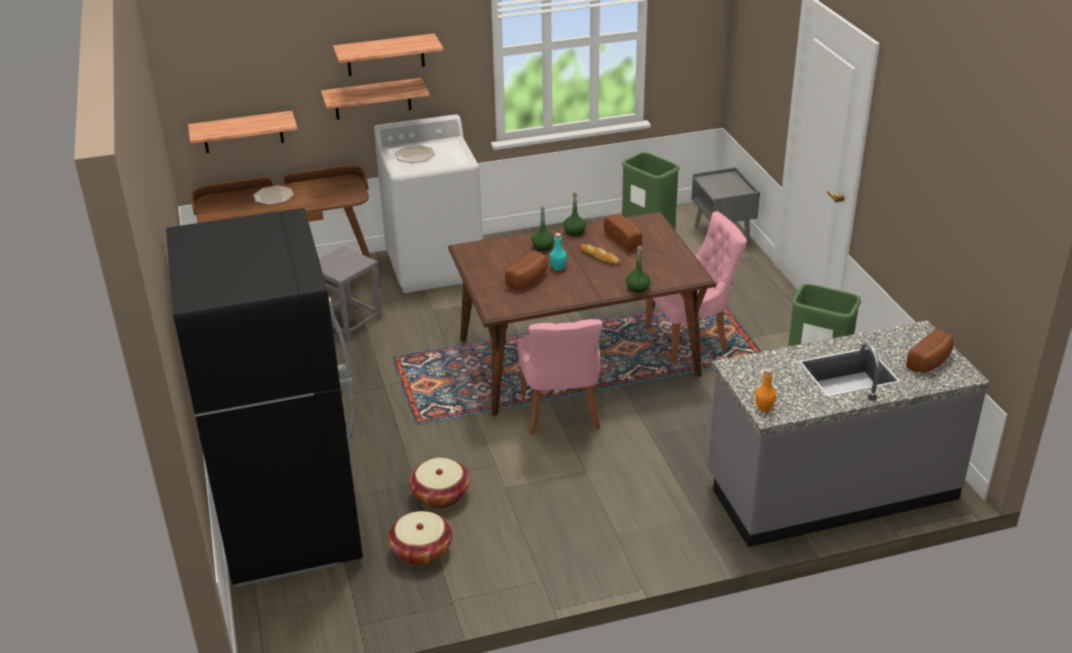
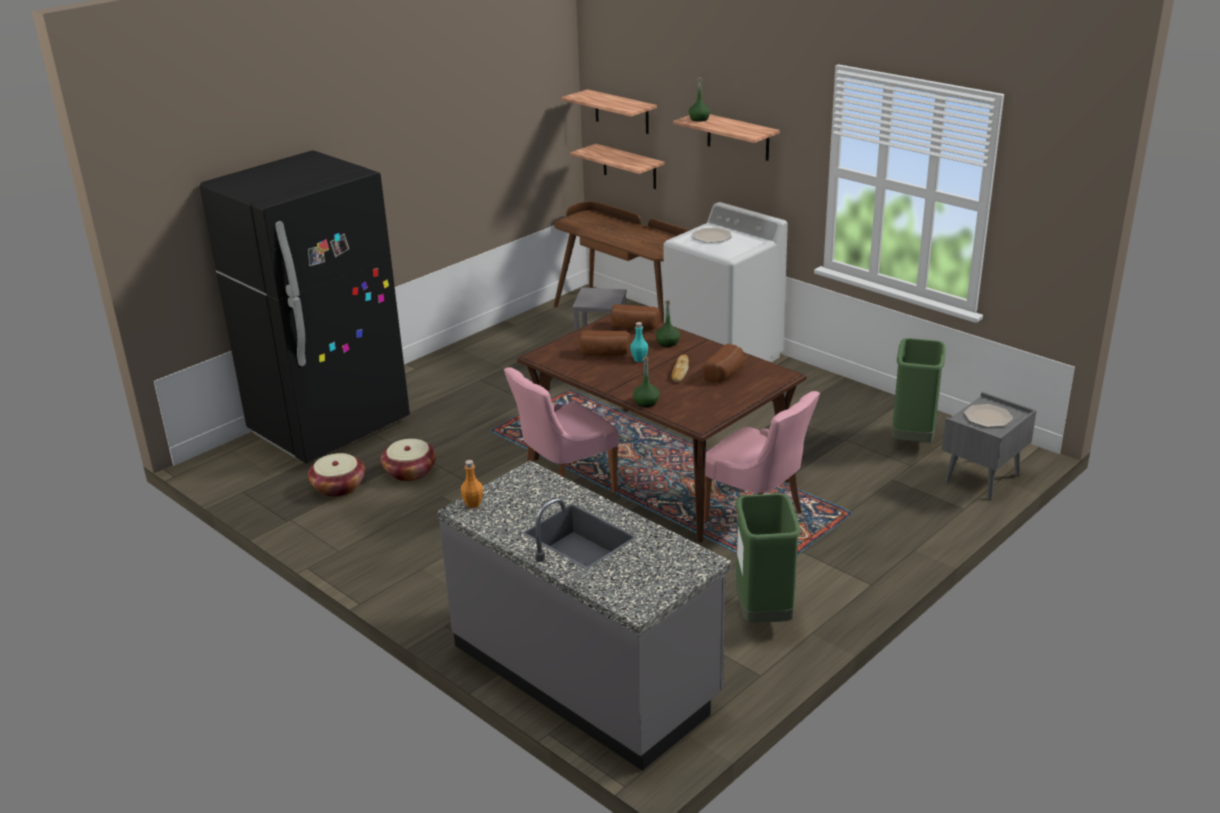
camera: 60 degrees right, 5 degrees down
plate [253,186,294,205] -> plate moved to [964,404,1013,427]
shelf [321,78,429,120] -> shelf moved to [562,89,657,134]
green bottle [563,192,586,236] -> green bottle moved to [689,77,710,122]
bread [906,328,954,373] -> bread moved to [611,304,660,330]

